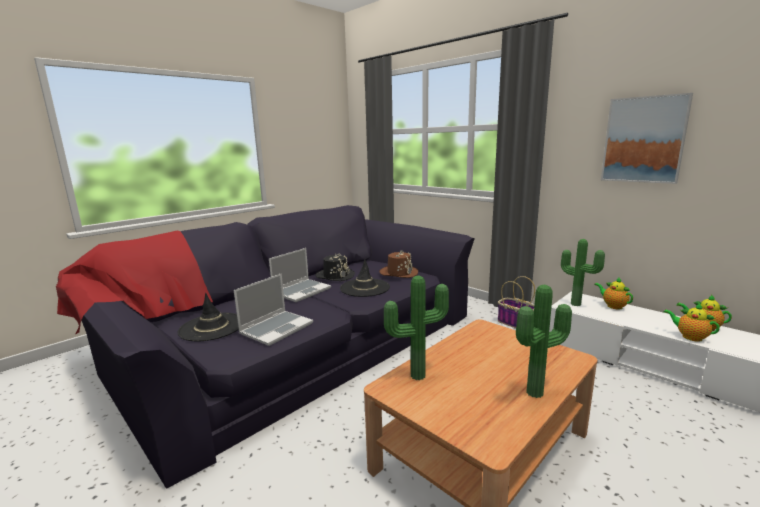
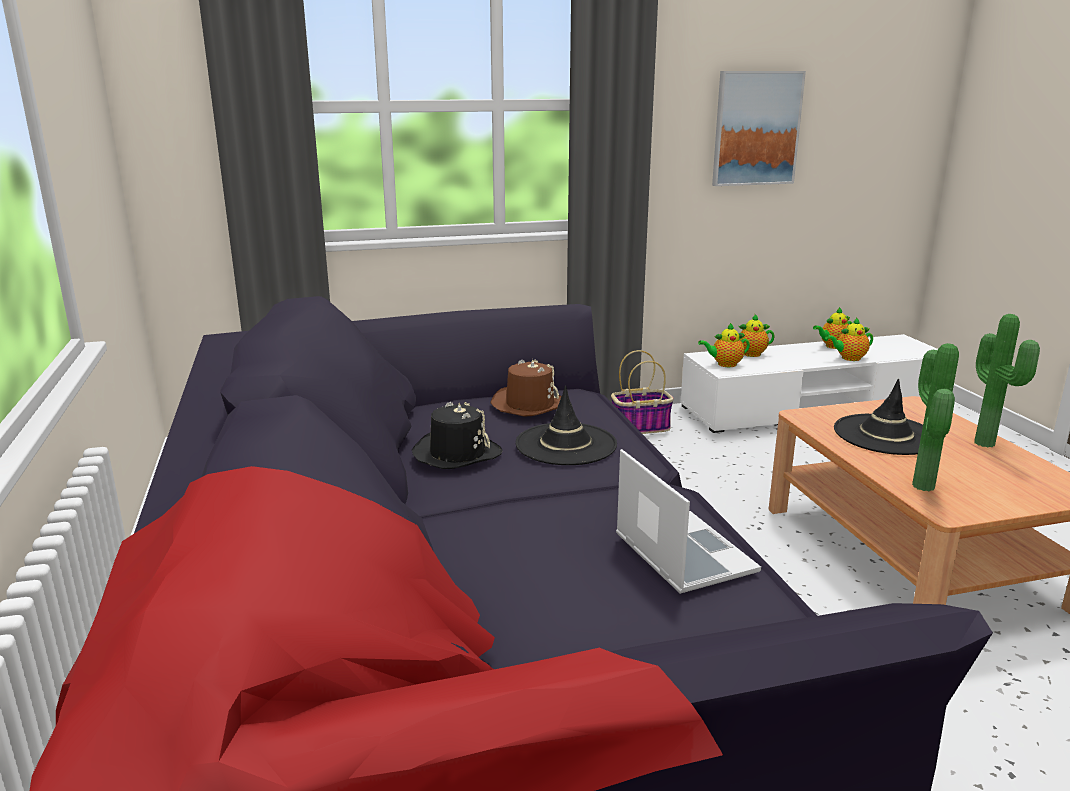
camera: 60 degrees left, 5 degrees up
black hat [178,293,239,341] -> black hat moved to [834,379,923,455]
laptop [269,248,331,302] -> none
potted plant [561,239,605,306] -> teapot [698,323,750,367]

